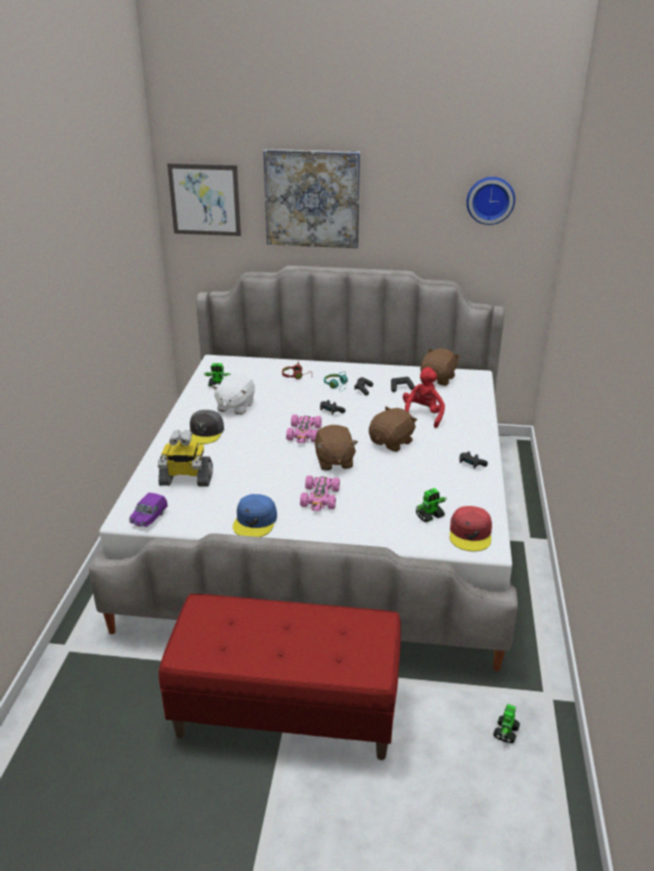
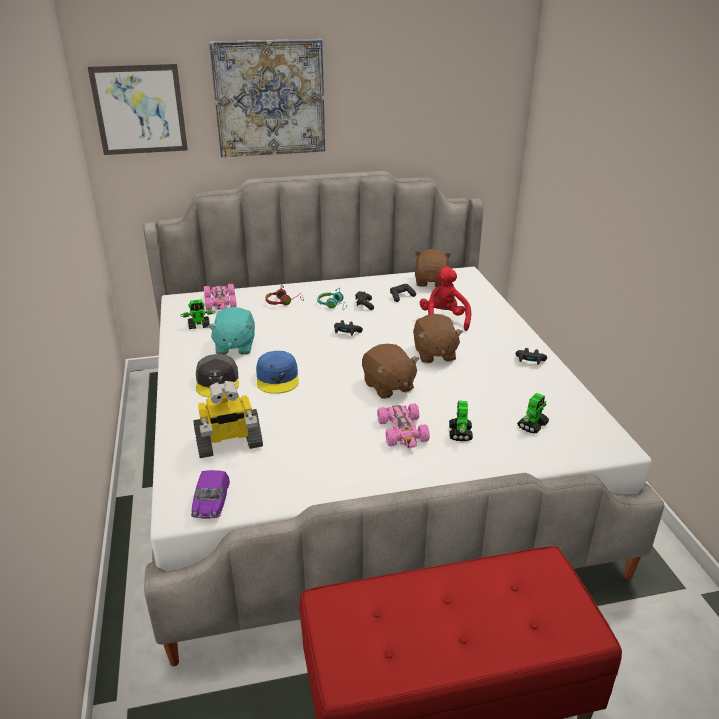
camera: 20 degrees left, 0 degrees up
white plush toy [212,374,255,415] -> turquoise plush toy [208,307,255,355]
blue cap [233,494,277,537] -> blue cap moved to [256,351,299,394]
pink toy car [286,415,322,443] -> pink toy car moved to [204,284,237,310]
brown plush toy [369,407,417,452] -> brown plush toy turned 150 degrees clockwise [413,314,463,363]
red cap [450,506,492,551] -> none
wall clock [466,177,515,225] -> none
toy robot [493,704,520,743] -> toy robot moved to [449,401,473,441]

